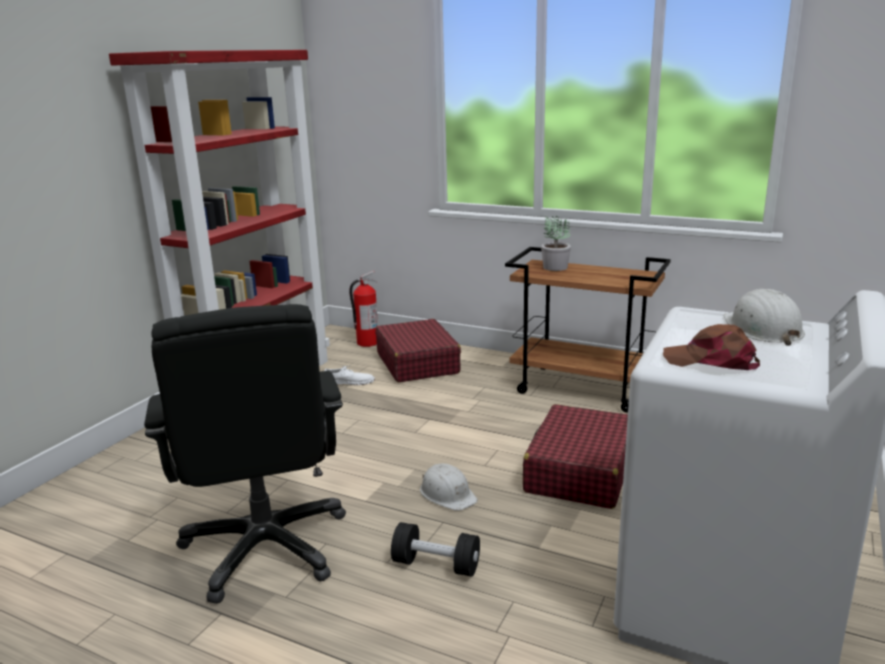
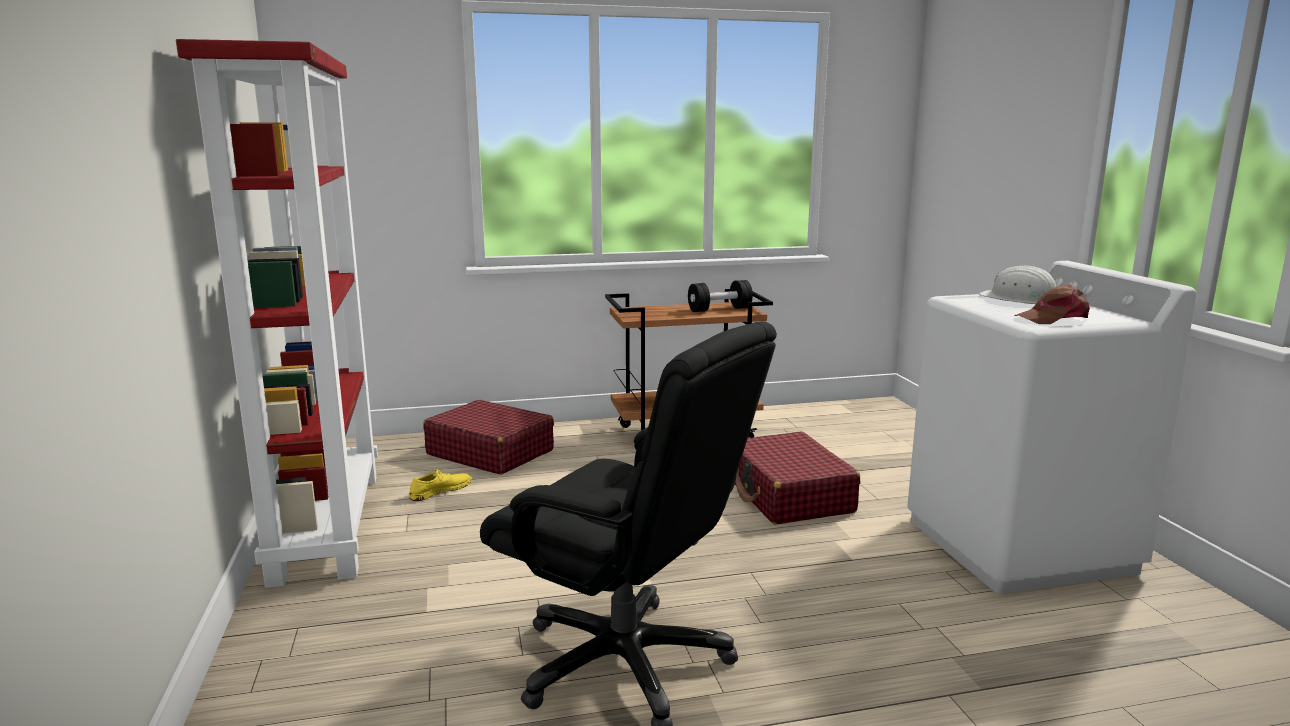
camera: 40 degrees left, 5 degrees down
white shoe [324,366,375,385] -> yellow shoe [409,468,472,501]
fire extinguisher [349,271,378,347] -> none
black dumbbell [391,522,480,577] -> black dumbbell moved to [688,280,753,312]
white hard hat [420,463,478,511] -> none
potted plant [541,216,571,271] -> none

